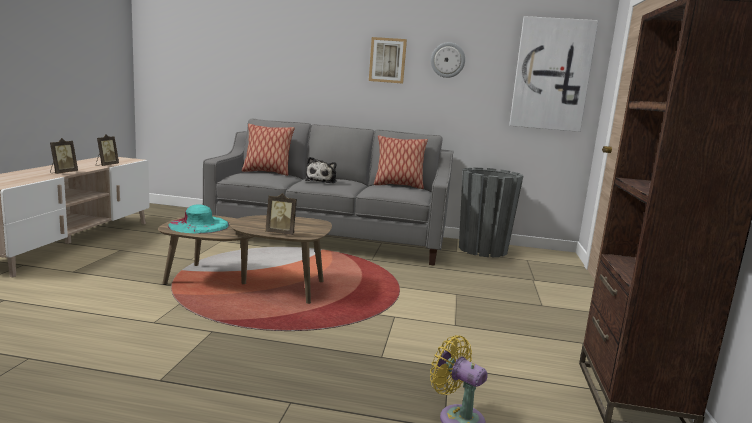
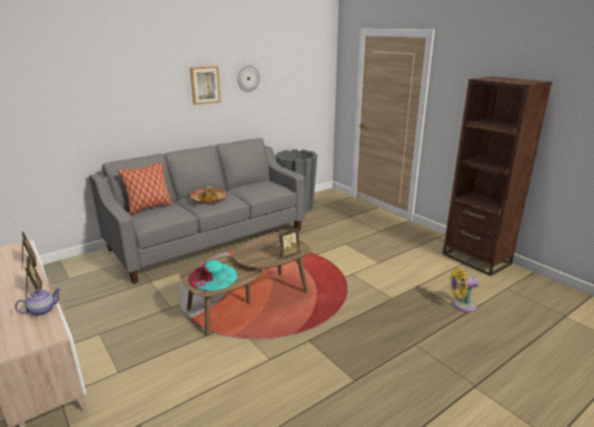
camera: 45 degrees left, 10 degrees up
plush toy [305,157,337,183] -> hat [190,186,228,204]
pillow [374,135,428,189] -> none
picture [509,16,598,132] -> none
none -> teapot [15,288,61,316]

